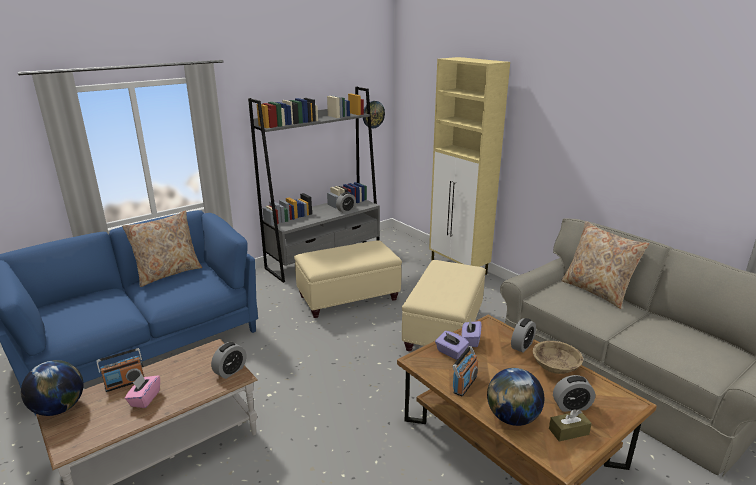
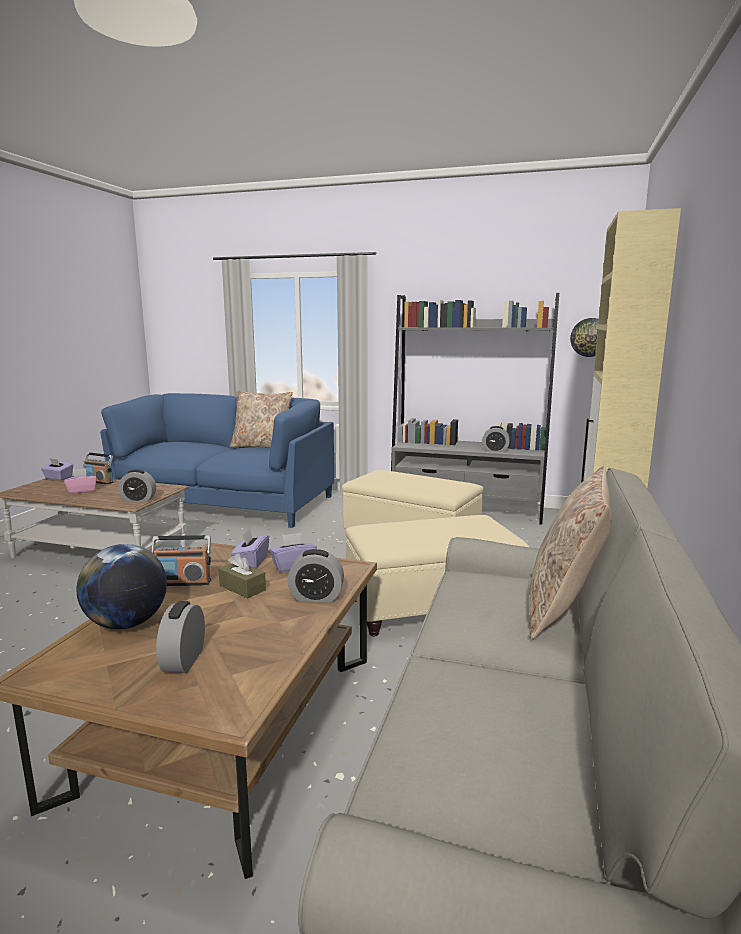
camera: 55 degrees right, 10 degrees down
globe [21,360,84,416] -> purple tissue box [41,459,73,480]
beige bowl [533,341,583,374] -> none
brown tissue box [549,409,592,442] -> brown tissue box moved to [218,553,266,599]
alarm clock [553,375,595,412] -> alarm clock turned 45 degrees clockwise [156,601,205,673]

